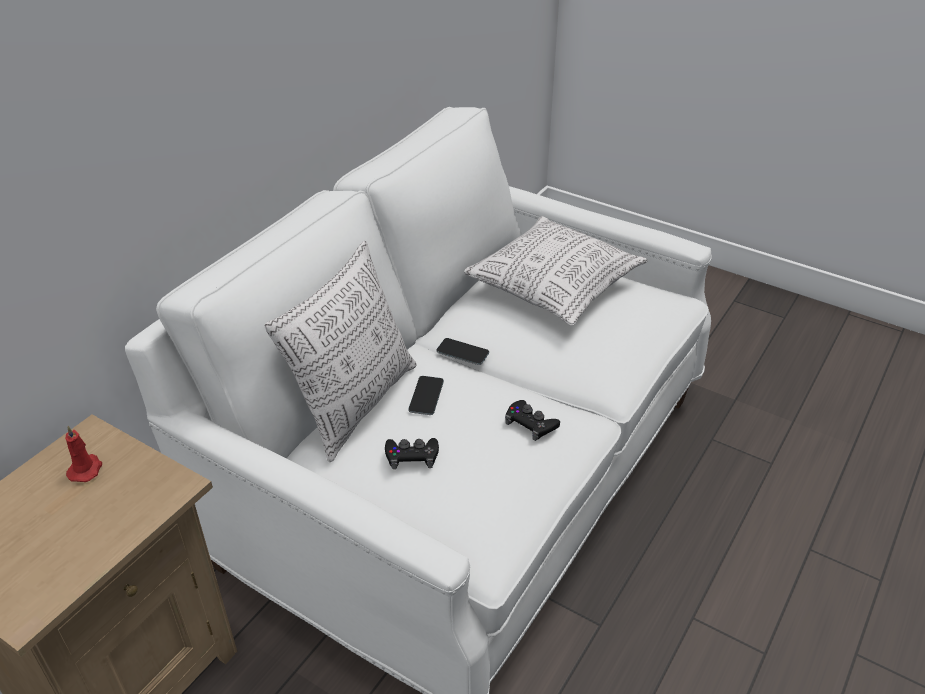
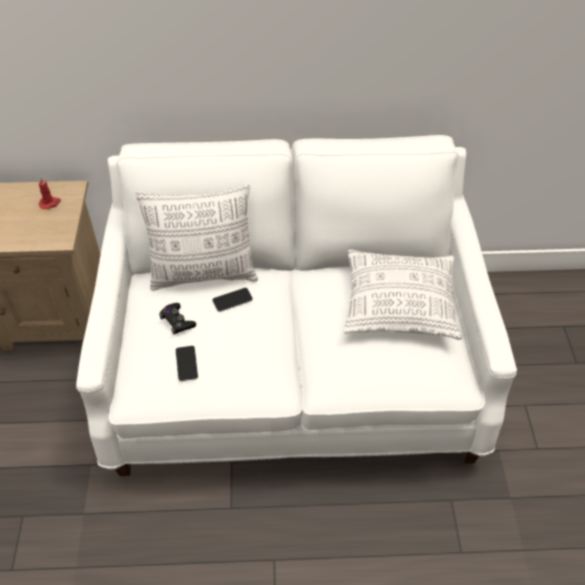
camera: 55 degrees right, 10 degrees up
phone [436,338,489,365] -> phone moved to [176,346,198,381]
black game controller [505,400,560,441] -> none

